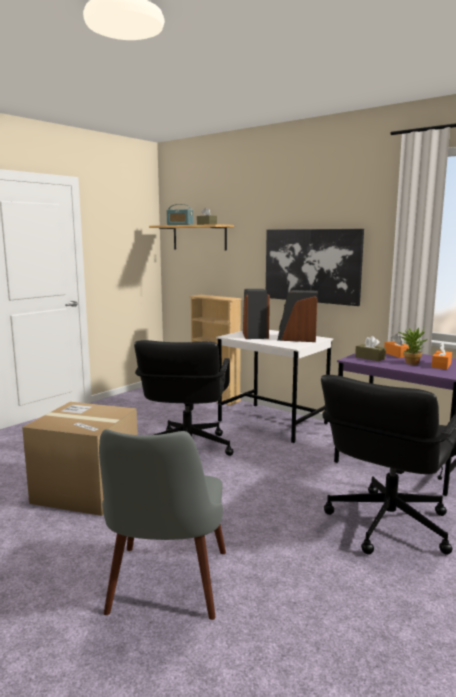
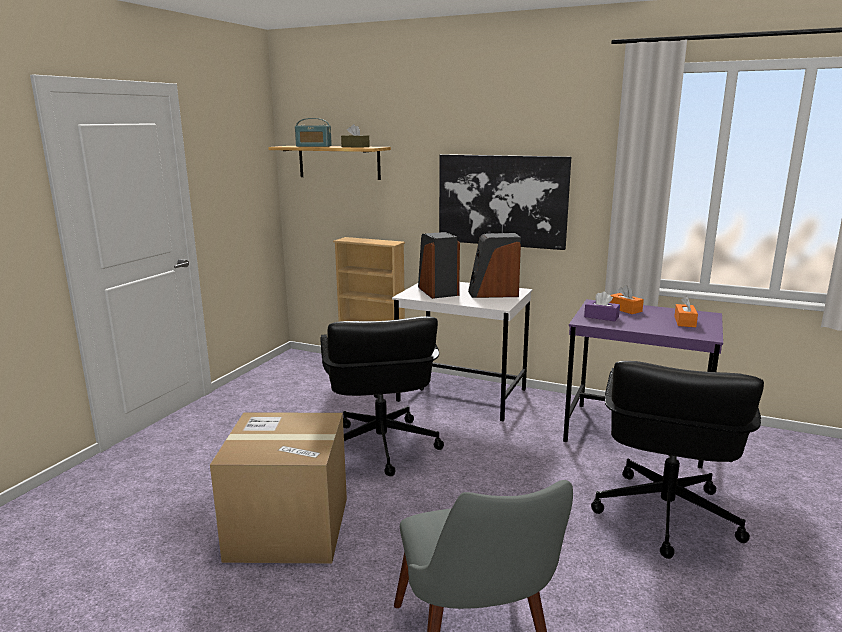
camera: 15 degrees left, 5 degrees up
brown tissue box [355,336,386,361] -> purple tissue box [584,291,620,321]
potted plant [399,328,428,365] -> none

